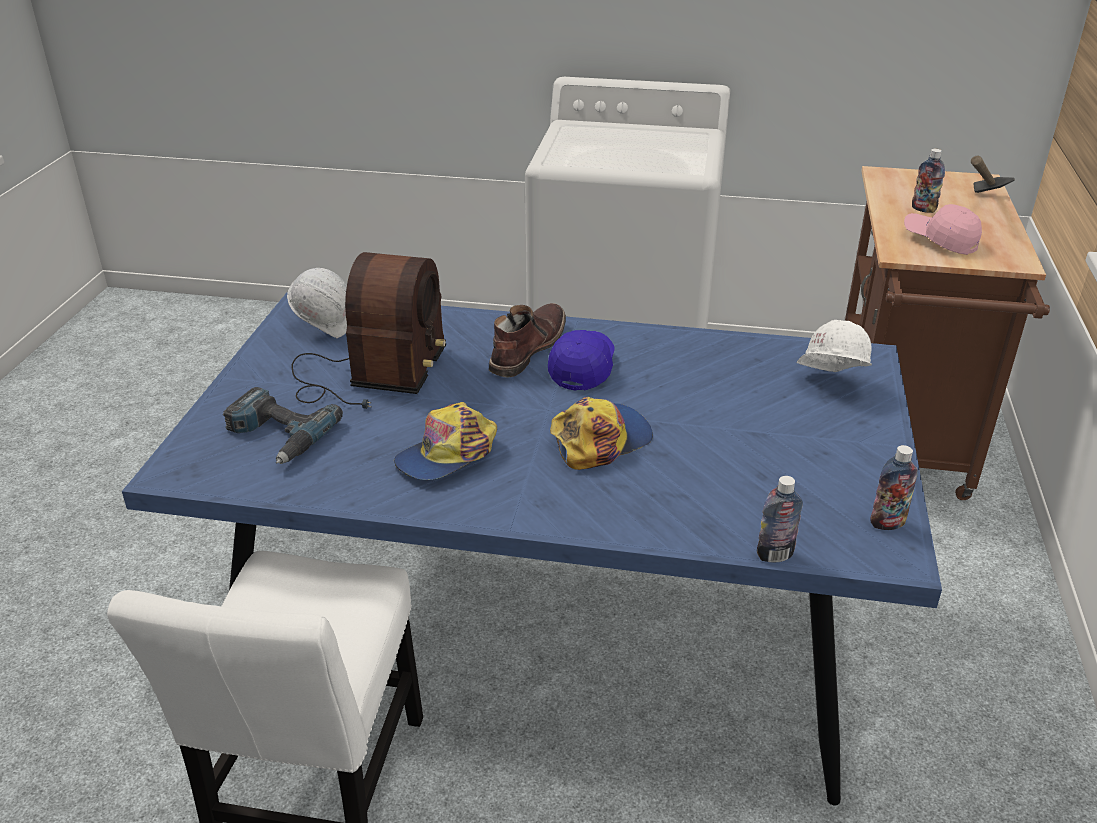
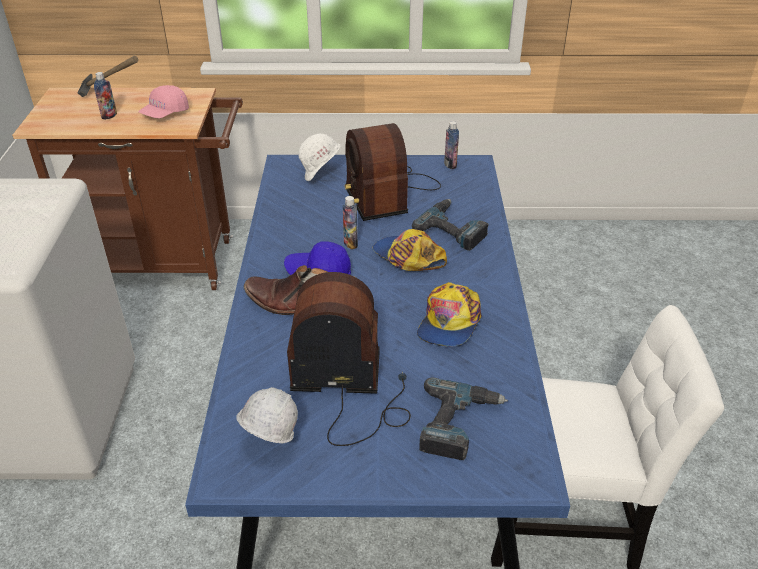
camera: 100 degrees left, 5 degrees up
cap [394,402,497,480] -> cap turned 75 degrees clockwise [417,282,482,346]
bottle [757,476,803,562] -> bottle moved to [343,196,358,249]
none -> radio [345,123,441,221]
none -> power drill [412,199,489,251]

